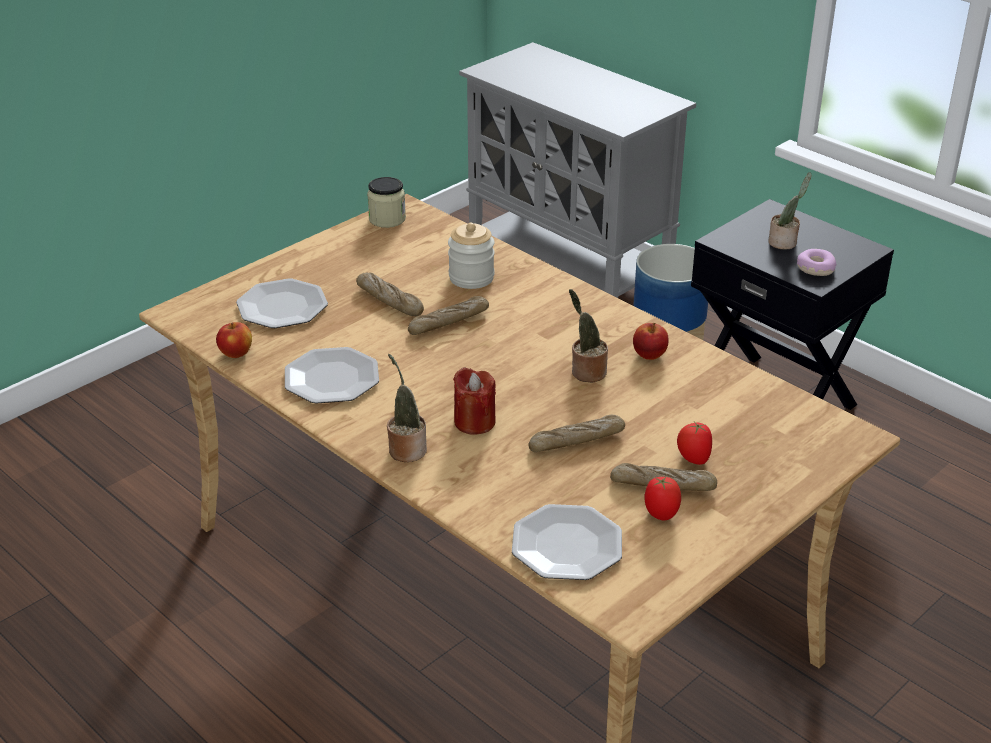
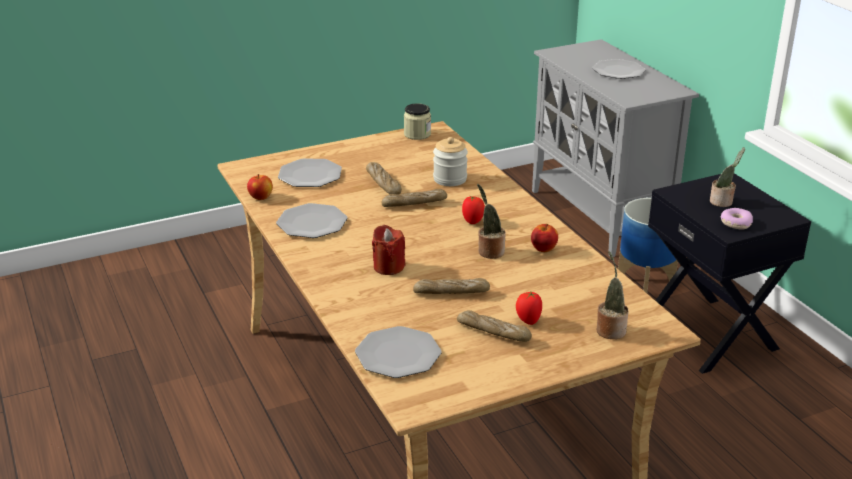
camera: 20 degrees right, 5 degrees down
potted plant [387,354,427,462] -> potted plant moved to [596,251,629,339]
tomato [644,477,681,520] -> tomato moved to [462,196,485,224]
none -> plate [592,59,646,79]

